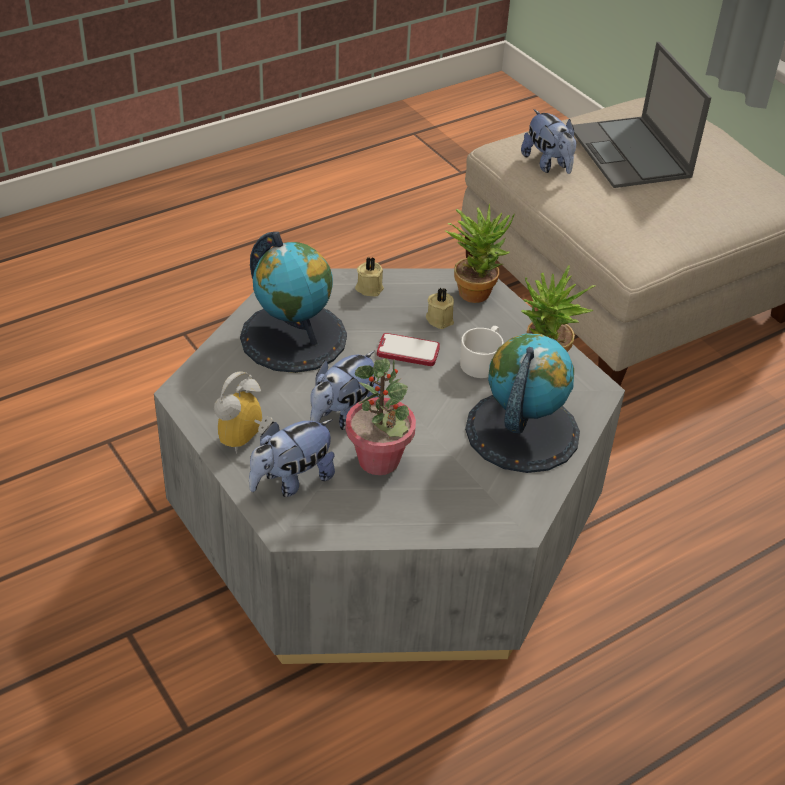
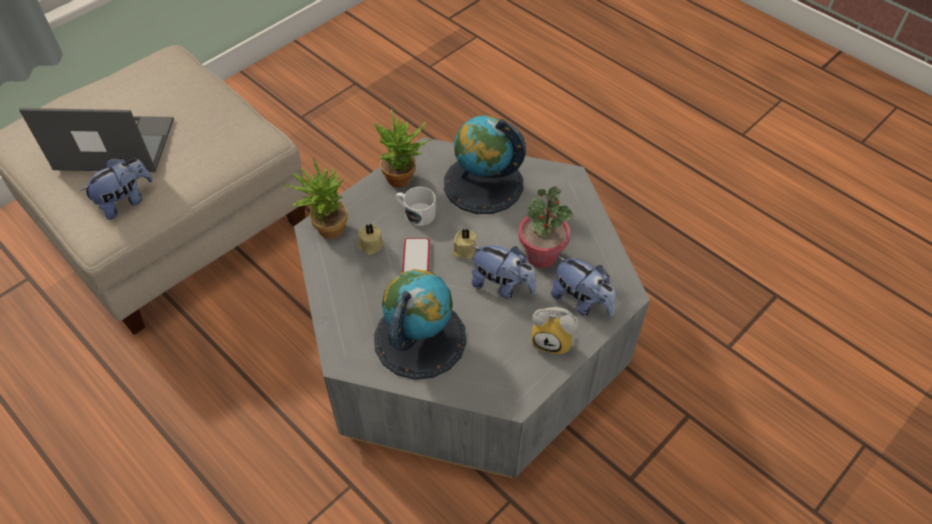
camera: 100 degrees left, 10 degrees up
beige candle [355,257,384,296] -> beige candle moved to [452,228,477,259]
laptop [573,42,711,188] -> laptop turned 150 degrees counterclockwise [19,108,174,172]

